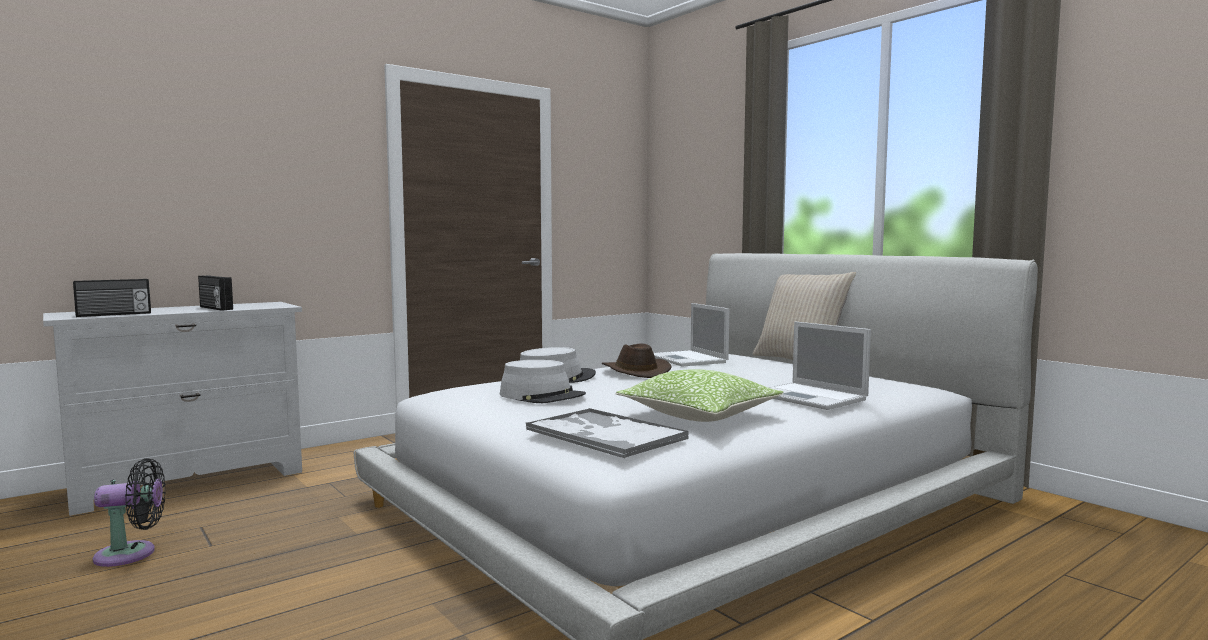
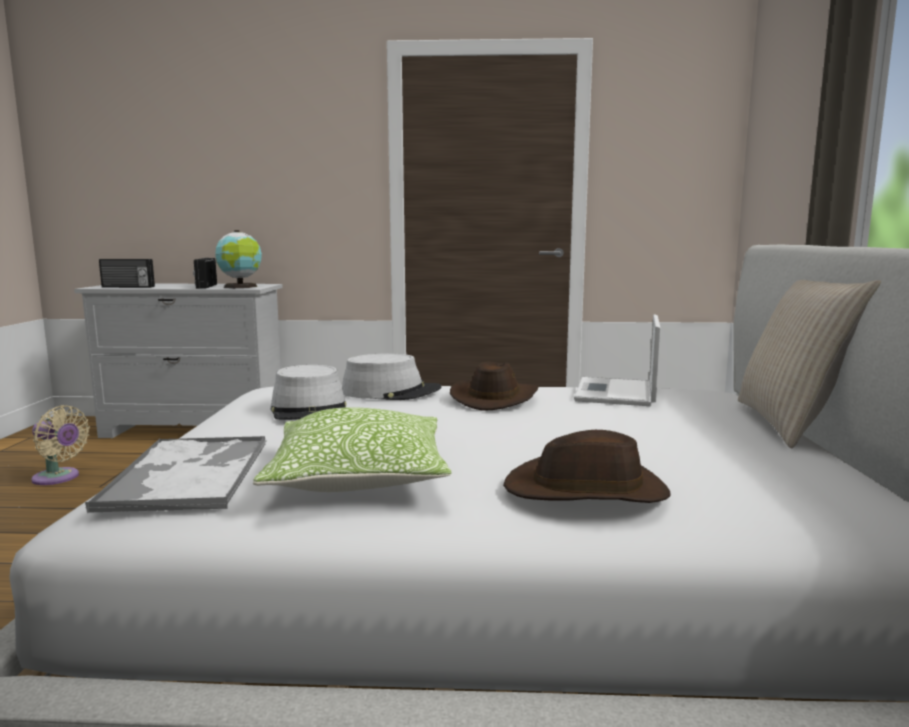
camera: 40 degrees right, 5 degrees up
black fan [93,458,166,567] -> beige fan [31,405,90,485]
laptop [769,321,871,410] -> brown hat [503,430,671,503]
none -> globe [215,230,262,288]

